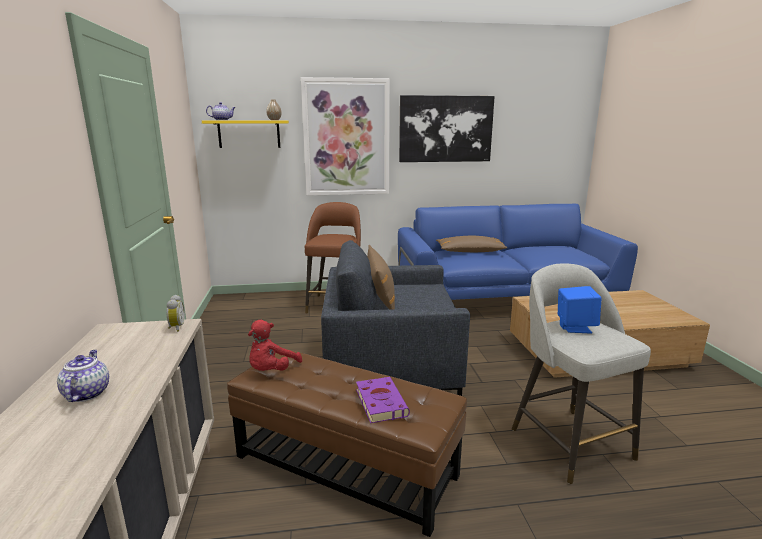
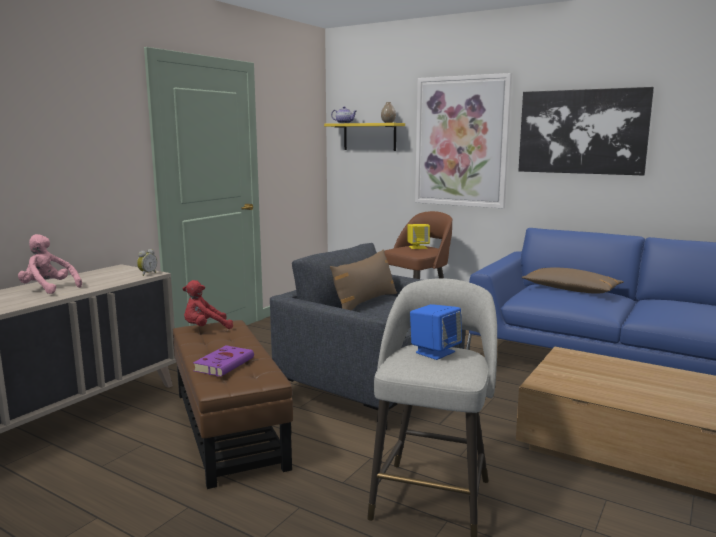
camera: 40 degrees right, 5 degrees down
teapot [57,350,109,402] -> pink plush toy [18,234,82,294]
none -> yellow speaker [407,224,430,249]

